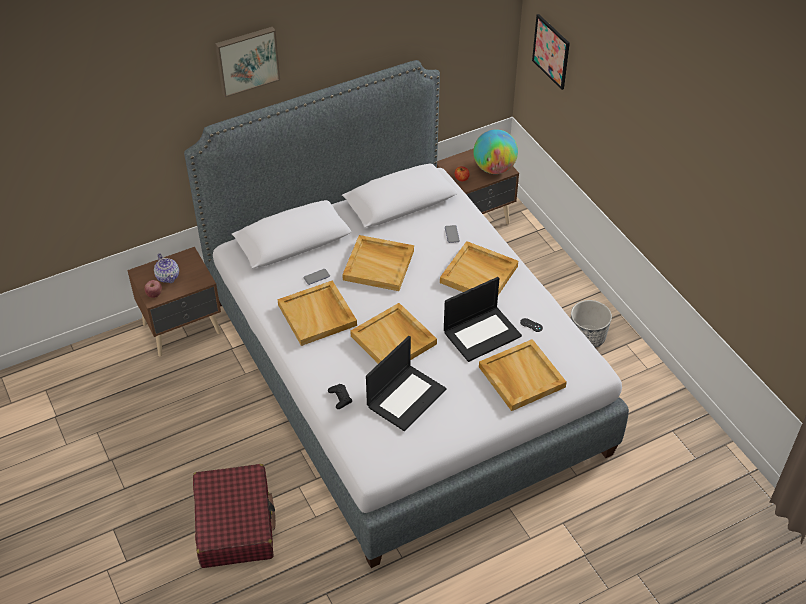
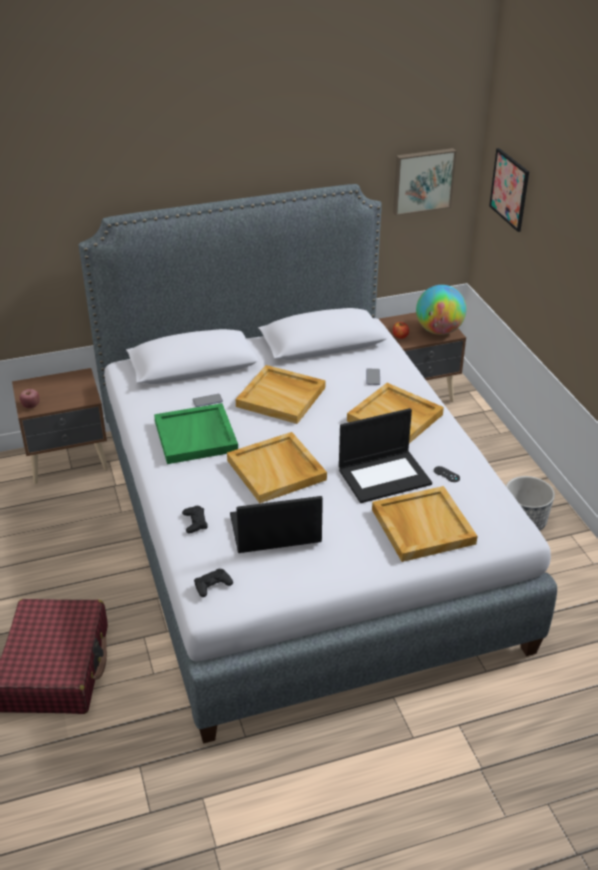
camera: 10 degrees right, 10 degrees down
teapot [154,253,179,283] -> none
picture [215,27,280,97] -> picture moved to [393,148,456,216]
beige tray [277,280,357,346] -> green tray [154,403,238,464]
laptop [366,336,446,432] -> laptop turned 150 degrees counterclockwise [230,496,323,553]
none -> black game controller [194,569,233,597]

